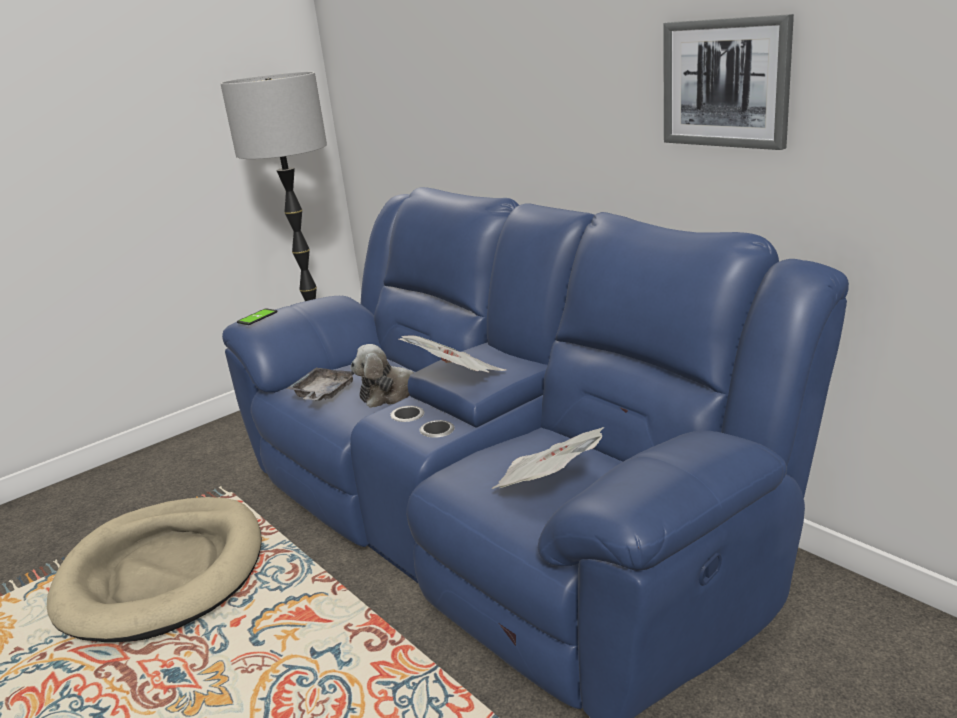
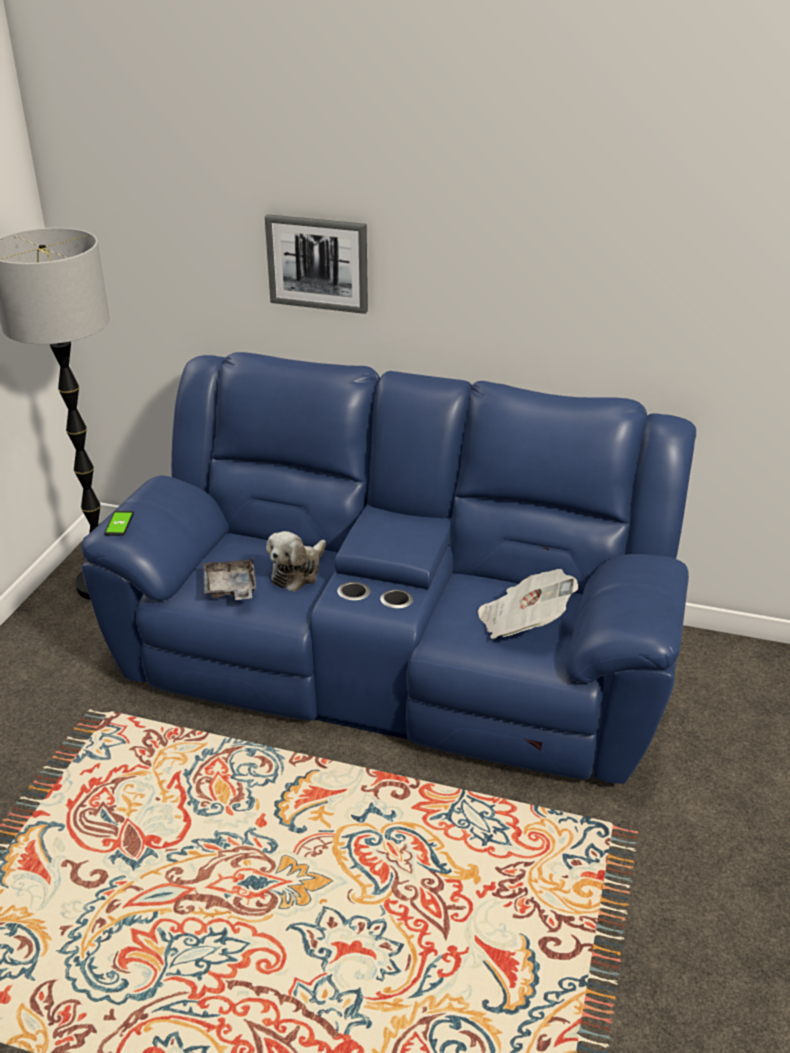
camera: 35 degrees left, 10 degrees up
beige dog bed [47,497,262,642] -> none
newspaper [399,335,506,373] -> none
picture [663,14,794,150] -> picture moved to [265,214,368,314]

